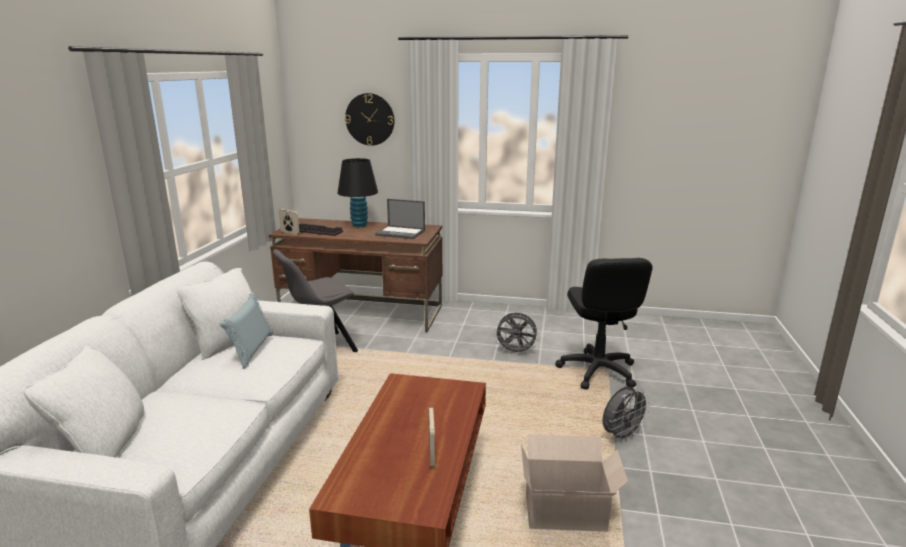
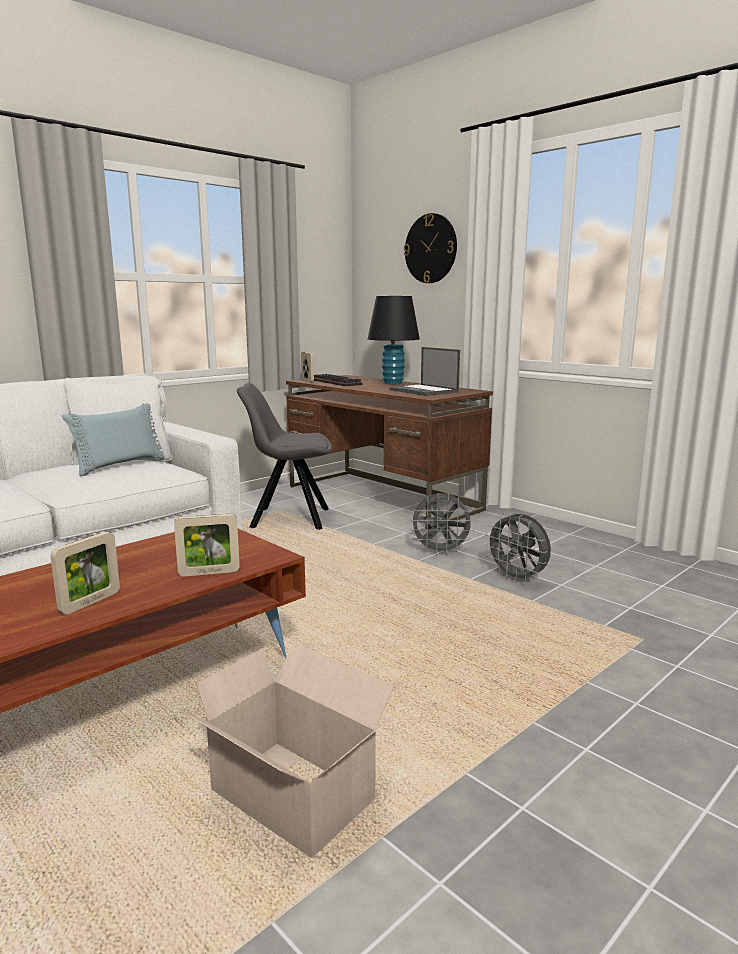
camera: 35 degrees right, 5 degrees down
black office chair [555,258,653,390] -> none
grey fan [603,387,651,443] -> grey fan moved to [410,493,475,555]
none -> picture frame [174,514,240,576]

